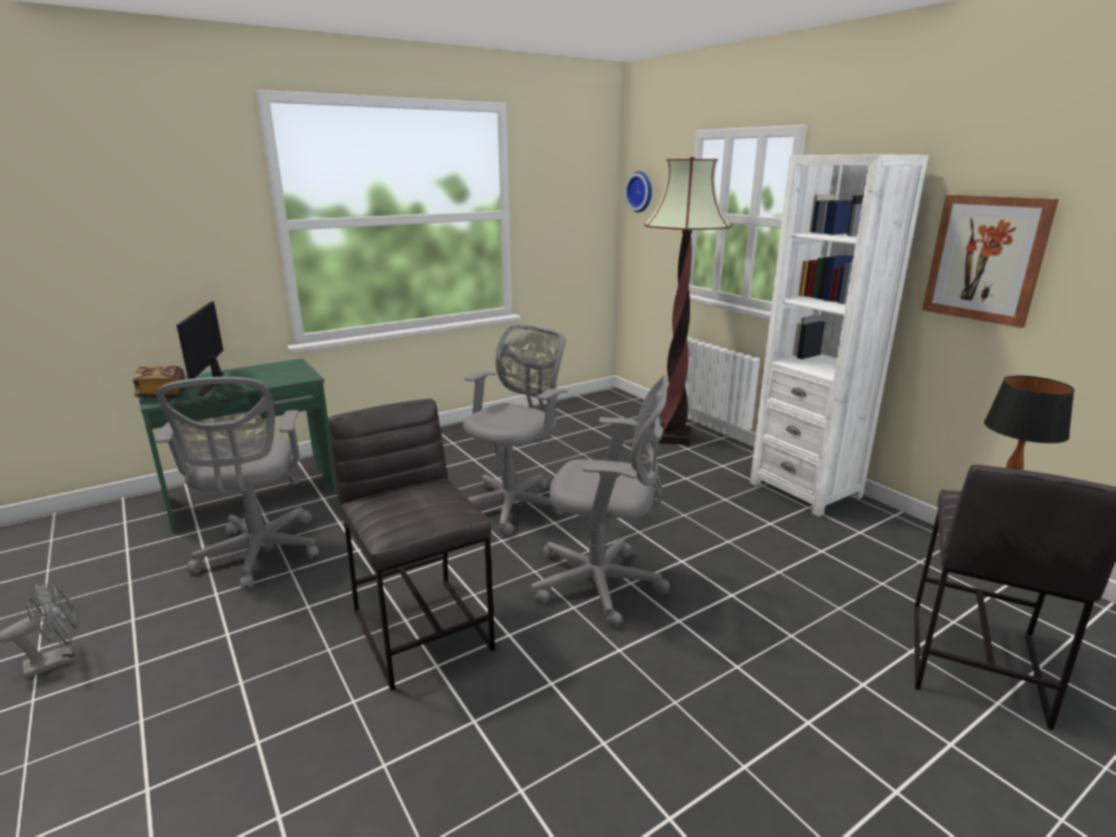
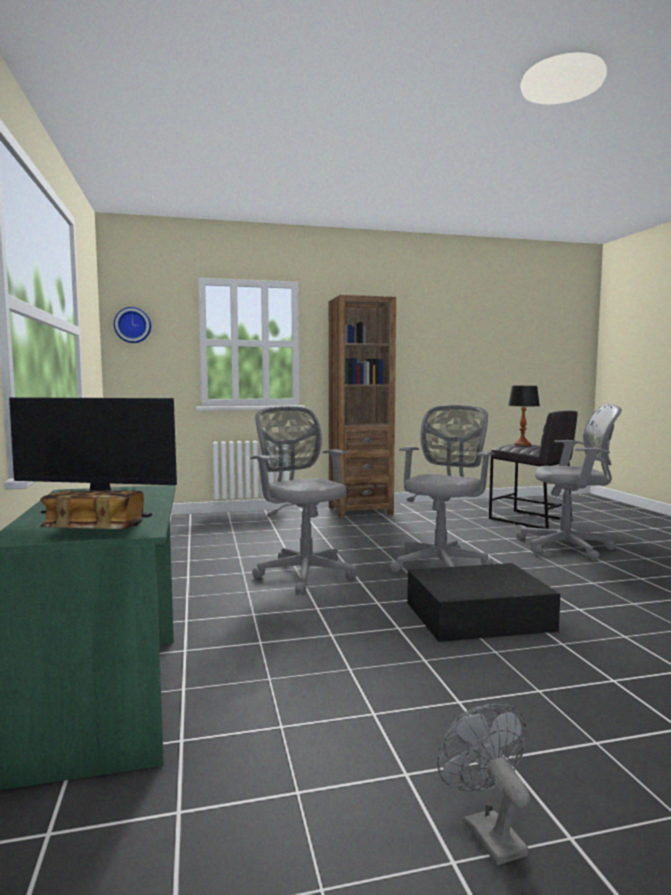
camera: 70 degrees left, 15 degrees down
grey office chair [156,377,319,590] -> grey office chair moved to [516,404,622,561]
grey stool [328,399,495,690] -> black storage box [407,563,560,642]
floor lamp [644,157,732,446] -> none
white bookcase [750,154,929,517] -> brown bookcase [329,295,396,518]
picture [922,195,1059,328] -> none

